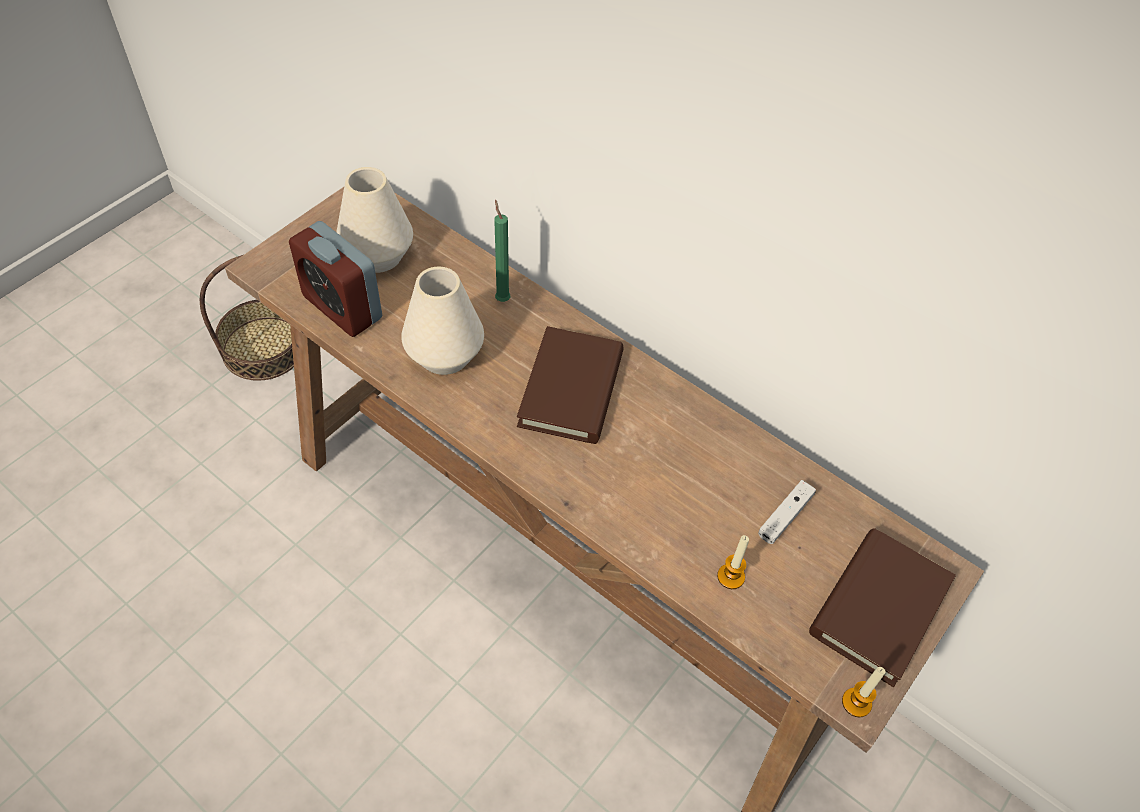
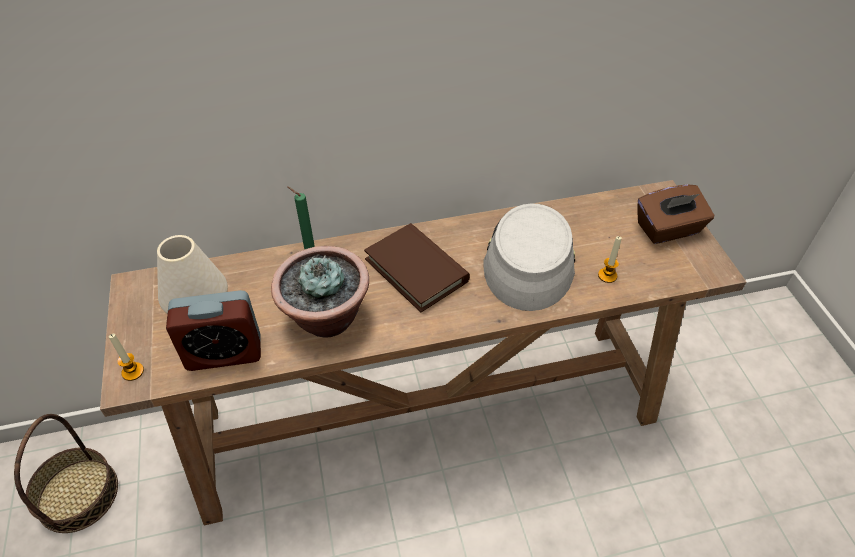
camera: 50 degrees left, 5 degrees down
white vase [401,267,484,375] -> potted plant [271,246,369,338]
white game controller [758,480,816,544] -> none
brown book [809,528,956,687] -> brown tissue box [637,184,715,244]
candle [842,667,886,717] -> candle moved to [109,334,144,381]
none -> grey hat [483,203,575,311]

